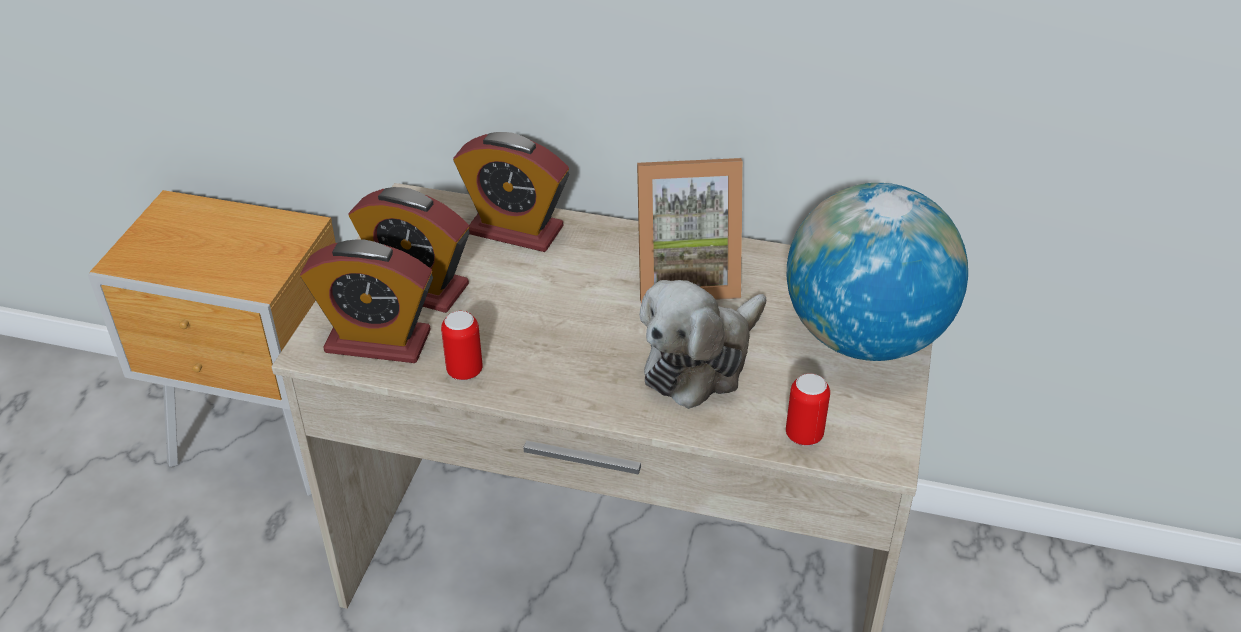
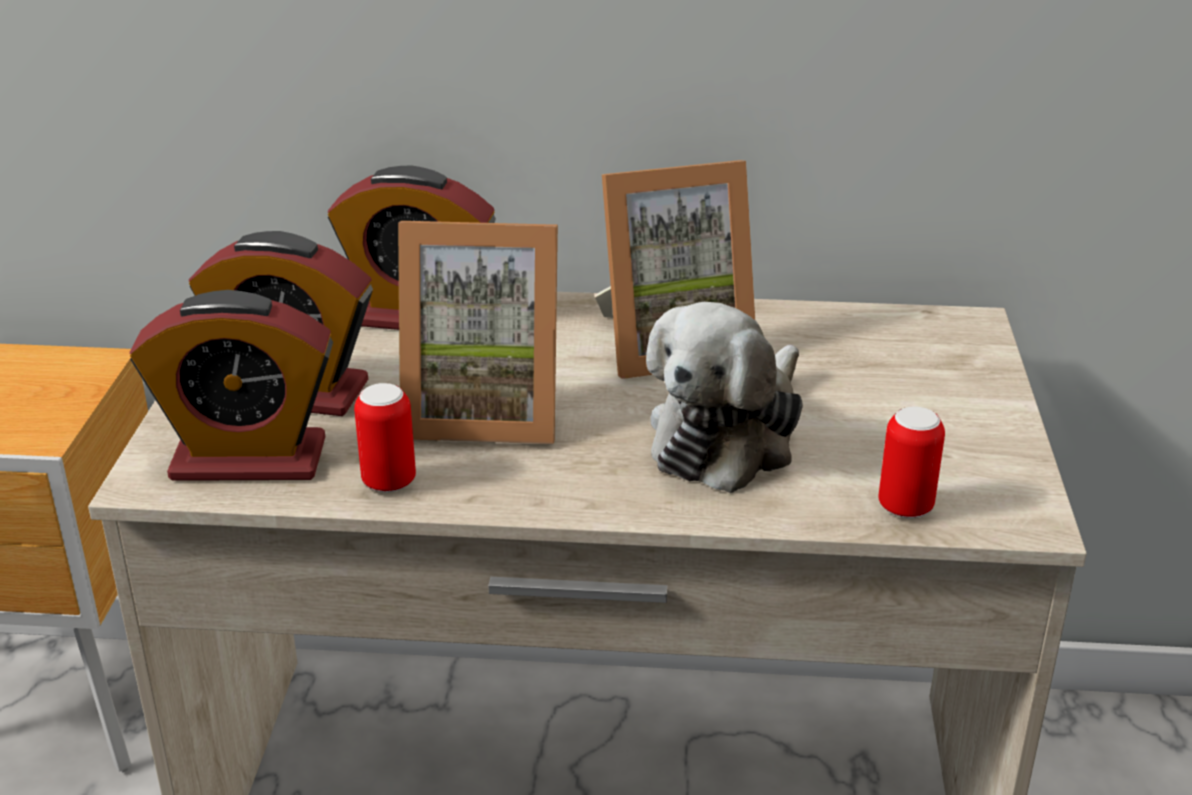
camera: 10 degrees left, 10 degrees down
globe [787,183,968,361] -> none
none -> picture frame [398,221,558,444]

